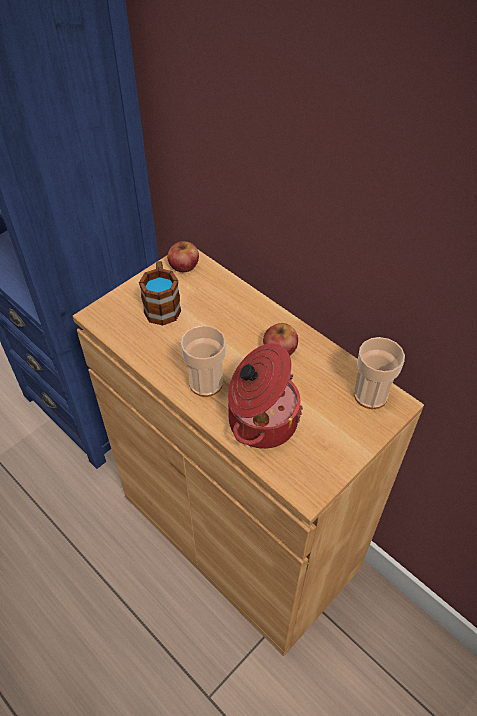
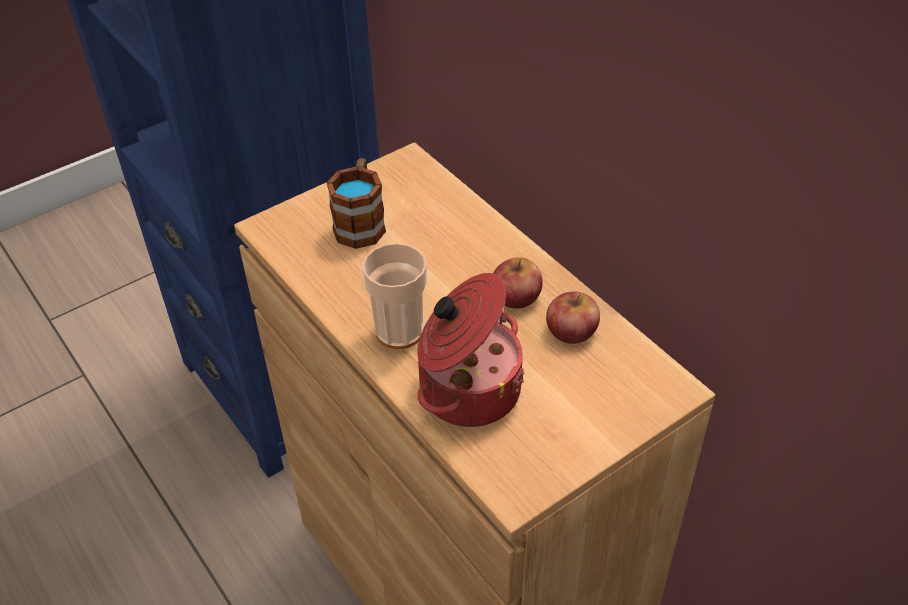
camera: 10 degrees right, 5 degrees down
apple [167,241,199,272] -> apple moved to [546,291,600,344]
cup [354,337,405,409] -> none

